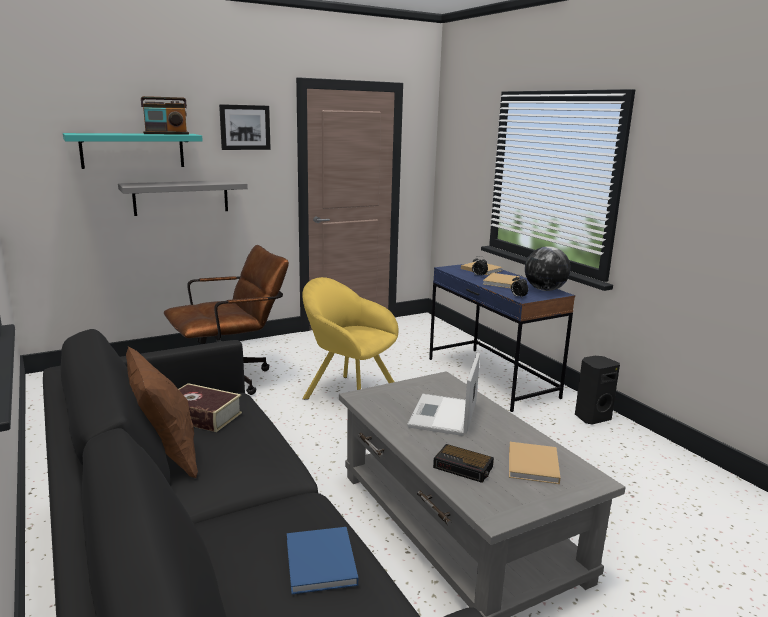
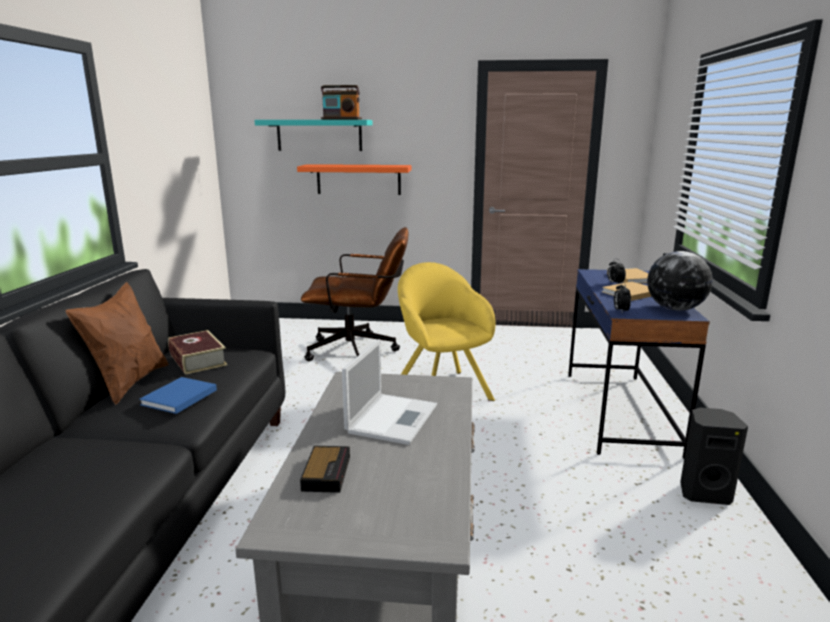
camera: 35 degrees right, 0 degrees up
grey shelf [118,180,248,216] -> orange shelf [297,164,412,195]
picture [219,104,271,150] -> none
blue book [287,527,358,594] -> blue book moved to [139,377,217,414]
laptop [407,353,480,436] -> laptop turned 150 degrees clockwise [342,339,437,445]
alarm clock [433,444,494,483] -> alarm clock turned 150 degrees counterclockwise [300,446,350,493]
beige book [509,442,560,484] -> none

